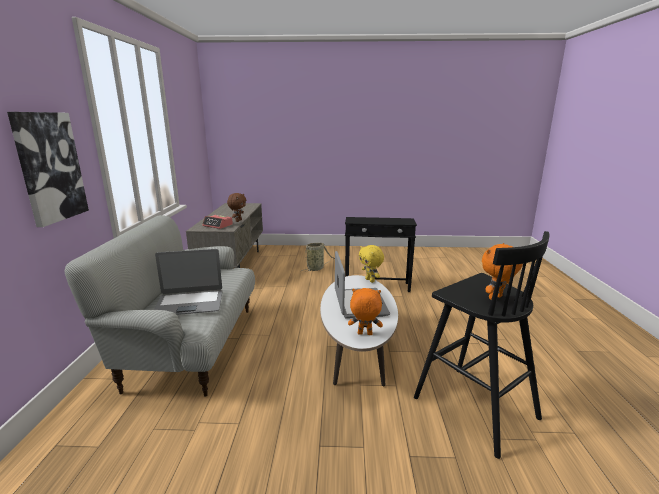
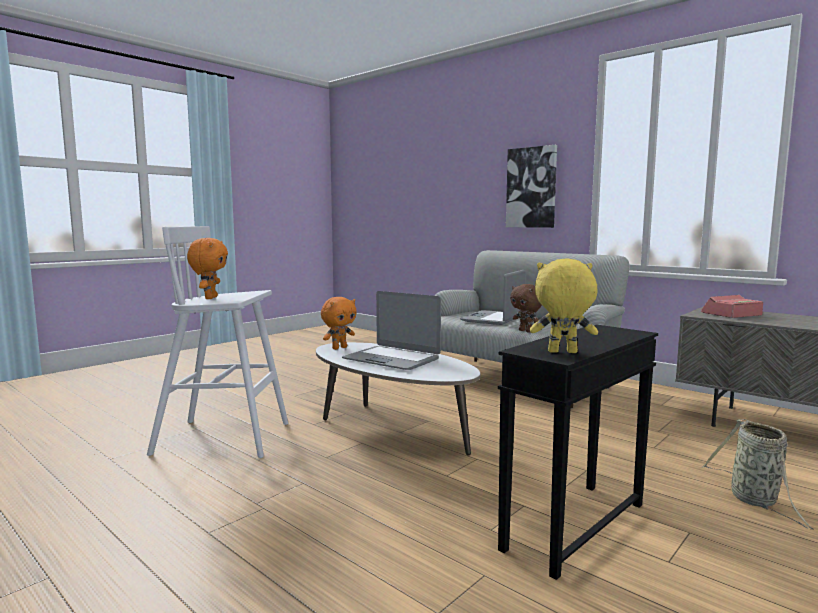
camera: 130 degrees right, 10 degrees down
brown plush toy [227,193,246,222] -> brown plush toy moved to [510,284,542,332]
yellow plush toy [359,245,384,283] -> yellow plush toy moved to [530,258,598,353]
black stool [414,231,550,459] -> white stool [147,226,288,458]

